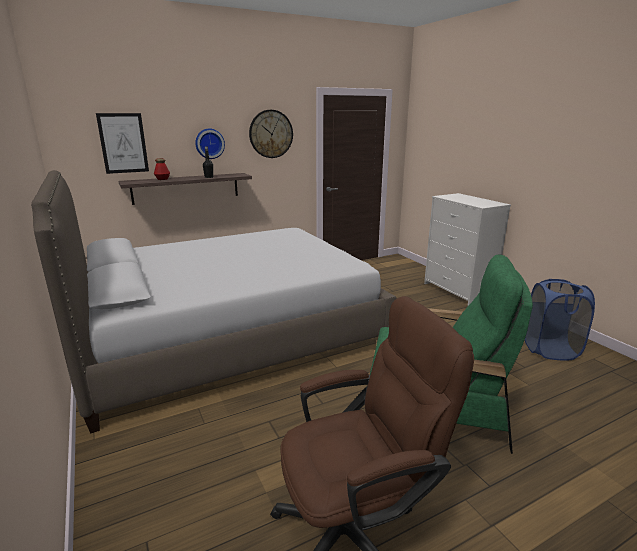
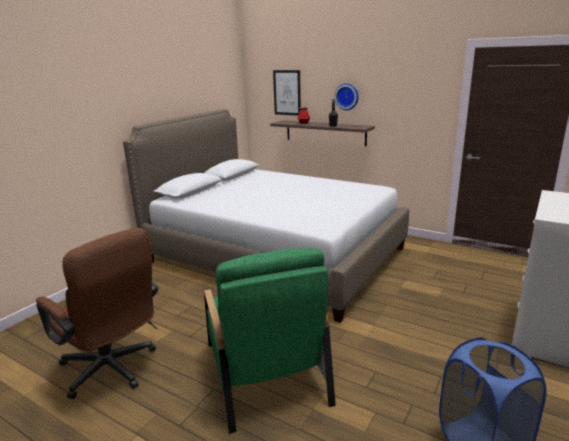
camera: 60 degrees right, 0 degrees up
wall clock [249,110,293,158] -> none

